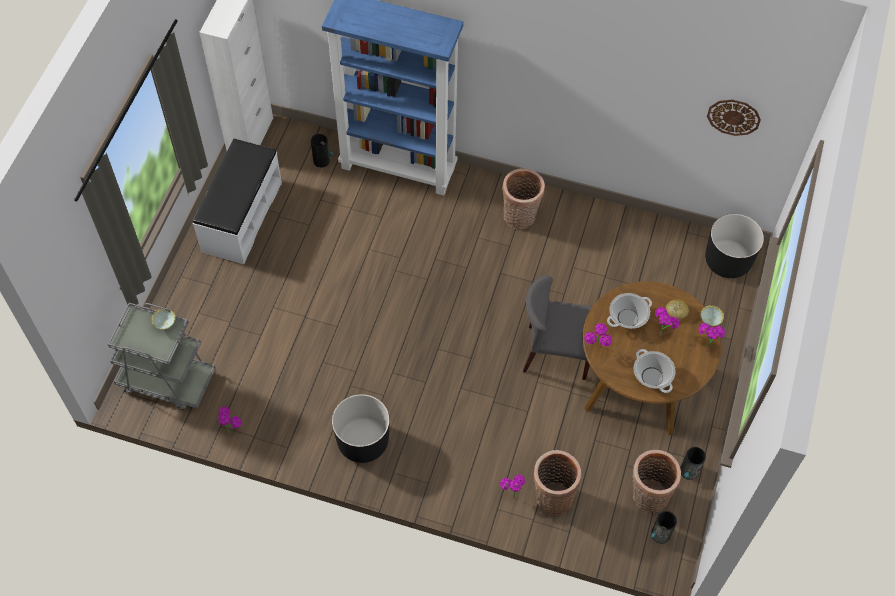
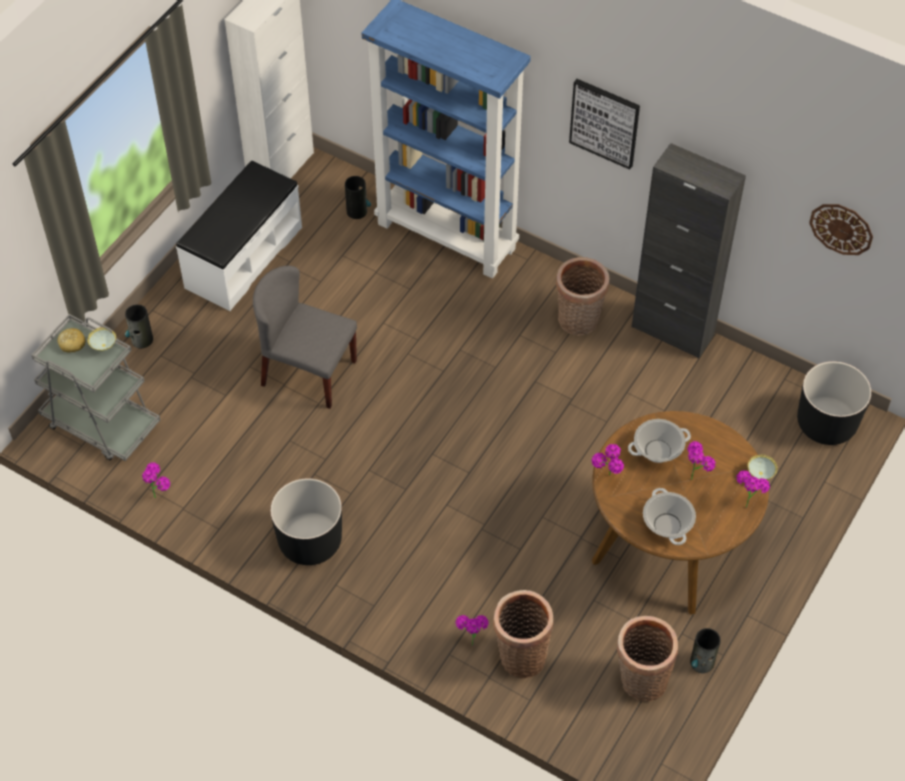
camera: 15 degrees right, 5 degrees down
grey chair [523,275,593,380] -> grey chair moved to [253,266,357,409]
vase [651,511,677,544] -> vase moved to [125,305,153,348]
bread [665,299,689,320] -> bread moved to [57,328,86,353]
none -> picture [569,79,640,170]
none -> black cabinet [632,143,746,359]

